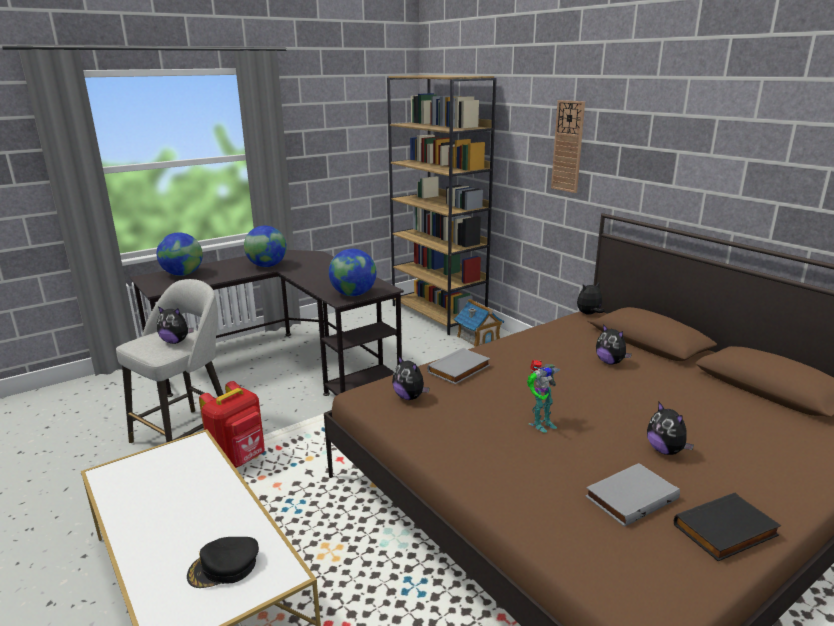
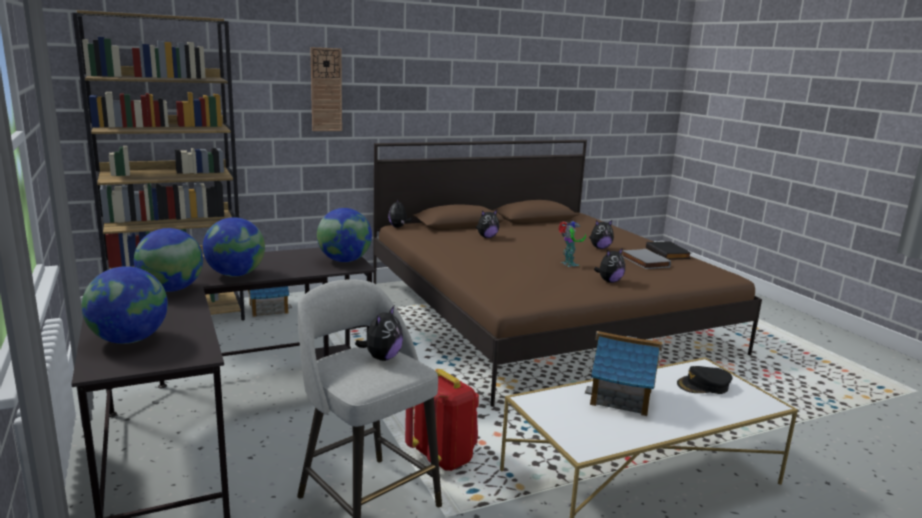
camera: 80 degrees left, 5 degrees down
black cap [187,537,259,588] -> black cap turned 90 degrees clockwise [677,366,733,394]
plush toy [392,355,429,400] -> plush toy moved to [594,248,625,283]
grey book [427,348,490,384] -> none
none -> globe [203,217,265,277]
none -> toy house [585,331,663,416]

